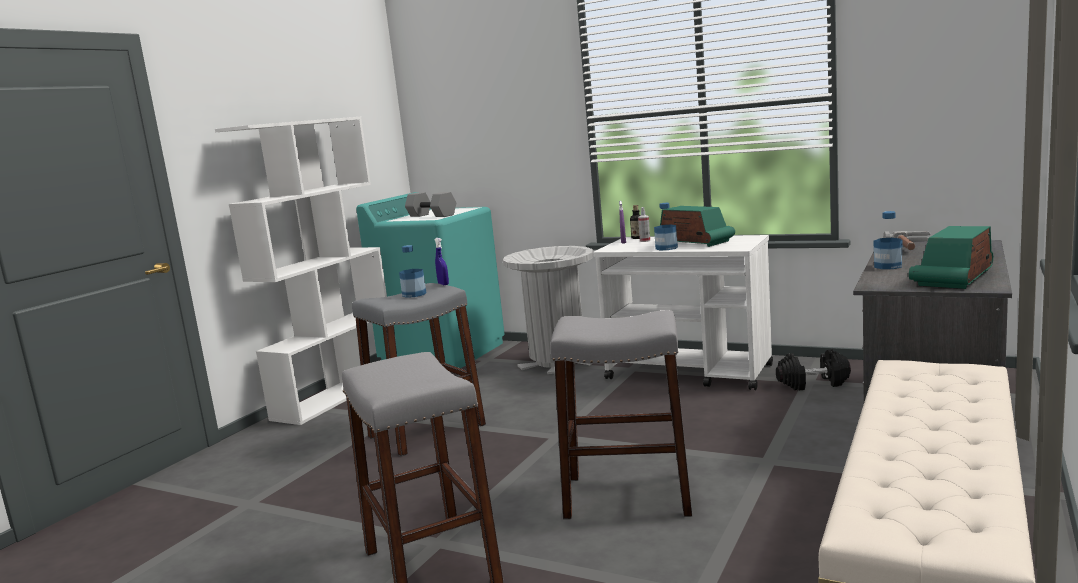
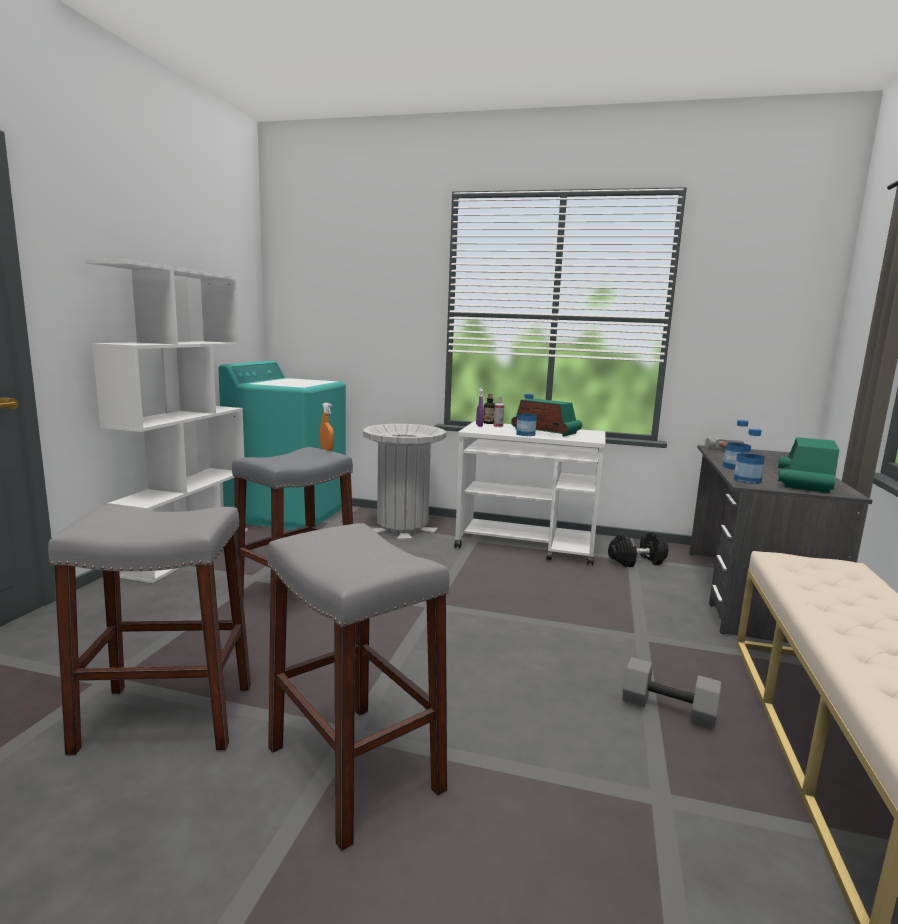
camera: 15 degrees left, 0 degrees up
bottle [399,245,426,298] -> bottle moved to [734,428,765,484]
grey dumbbell [405,192,456,217] -> grey dumbbell moved to [623,657,721,729]
blue spray bottle [435,238,449,285] -> orange spray bottle [320,403,334,451]
grey stool [550,310,692,520] -> grey stool moved to [48,506,251,756]

